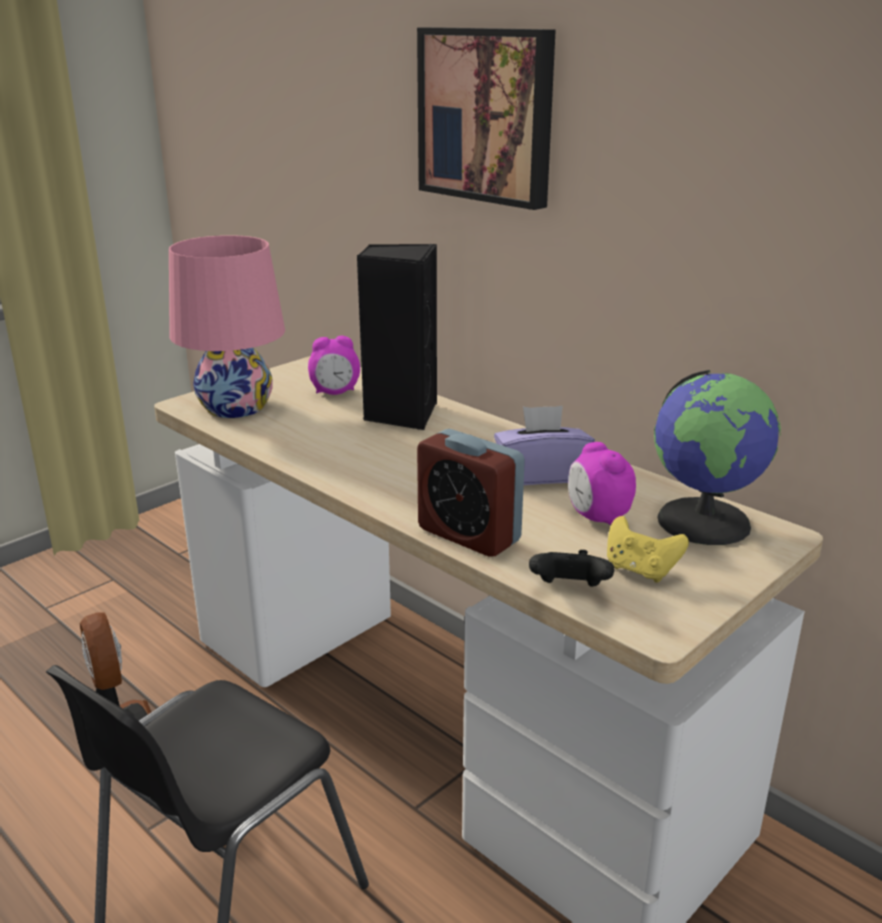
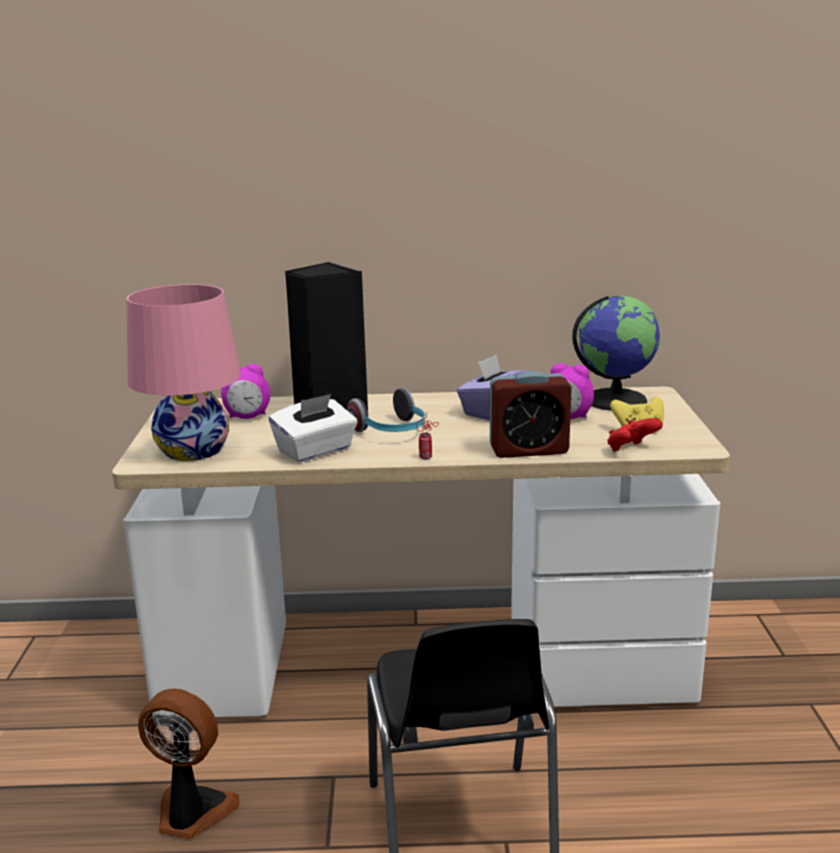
camera: 45 degrees left, 5 degrees down
alarm clock [308,336,360,395] -> alarm clock turned 45 degrees clockwise [221,364,270,419]
picture [417,27,556,210] -> none
black game controller [529,550,614,587] -> red game controller [607,418,663,452]
none -> white tissue box [269,394,357,462]
none -> headphones [347,388,425,432]
none -> can [416,412,439,459]

